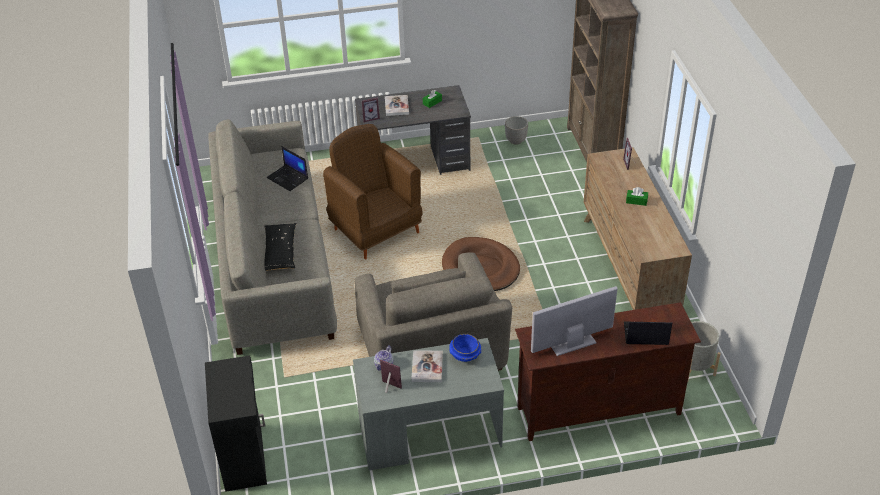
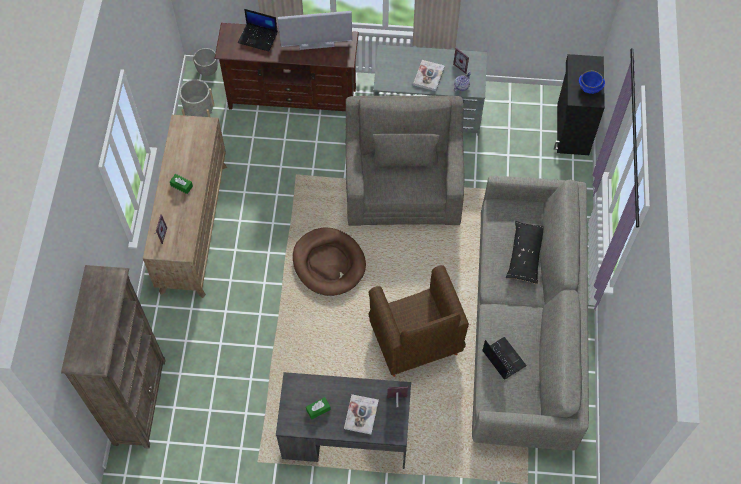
camera: 165 degrees left, 20 degrees up
blue bowl [449,334,481,362] -> blue bowl moved to [579,70,605,94]
planter [505,116,528,145] -> planter moved to [193,48,218,76]

